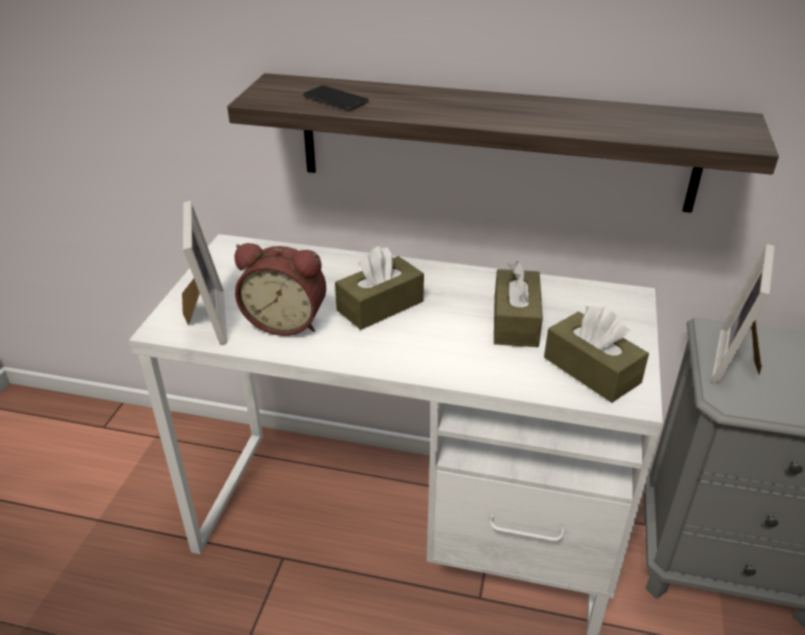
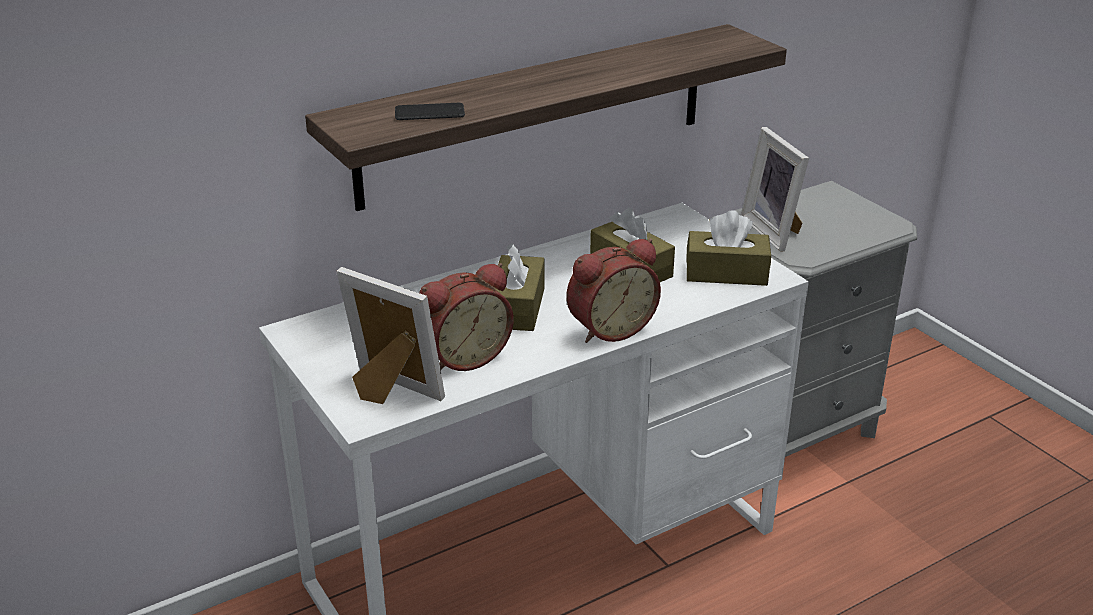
camera: 45 degrees left, 5 degrees down
none -> alarm clock [566,239,661,343]

